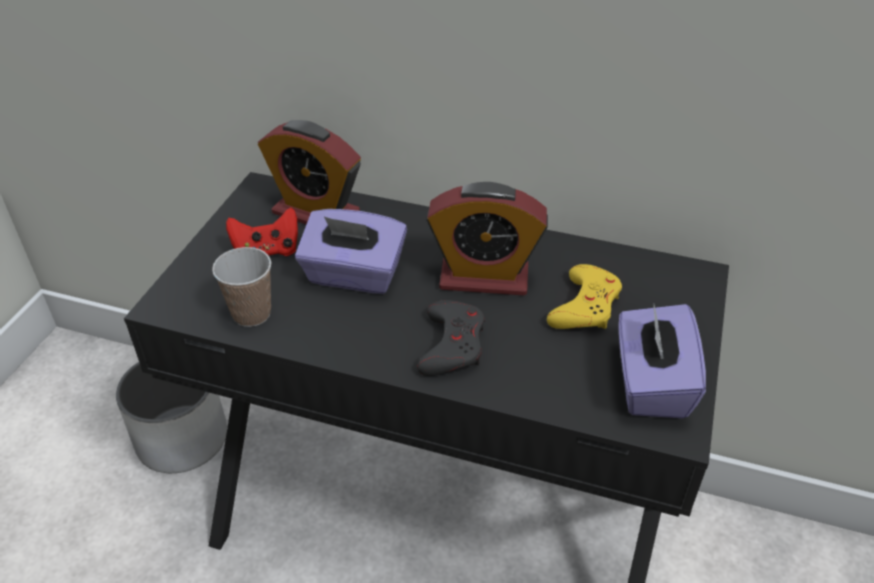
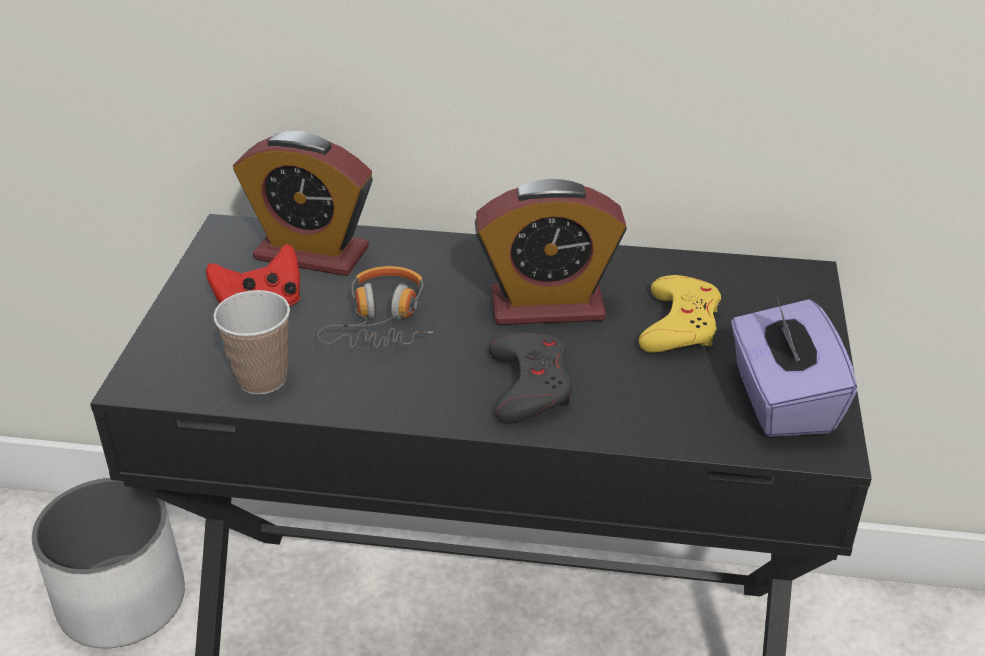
camera: 10 degrees left, 5 degrees down
purple tissue box [295,209,407,294] -> headphones [317,266,433,348]

